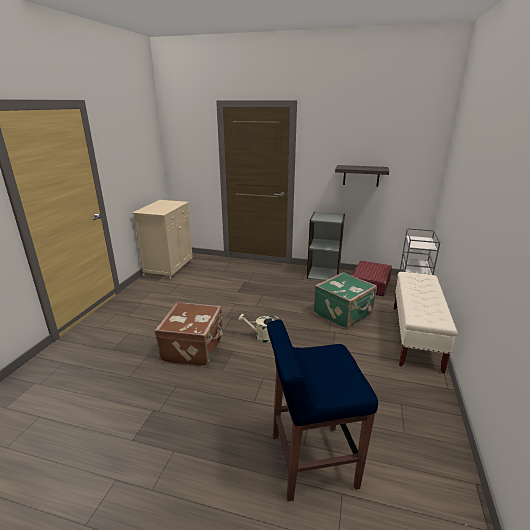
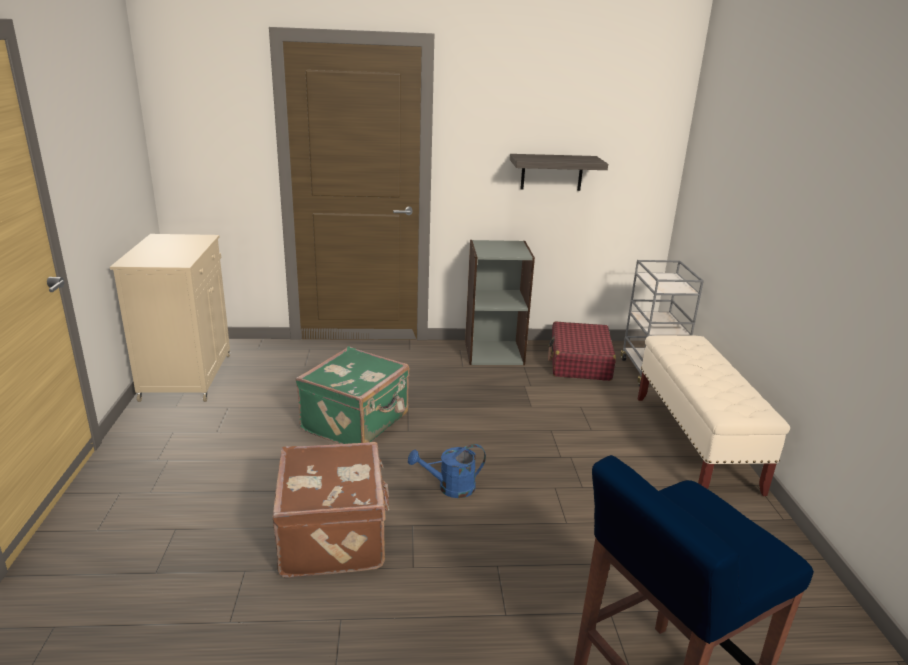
camera: 20 degrees left, 0 degrees up
beige watering can [239,314,279,343] -> blue watering can [408,444,486,498]
green suitcase [314,272,377,329] -> green suitcase moved to [296,346,409,444]

